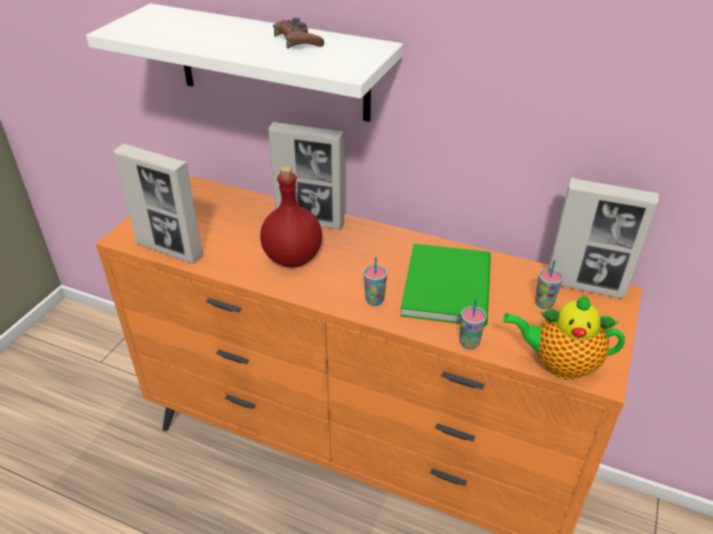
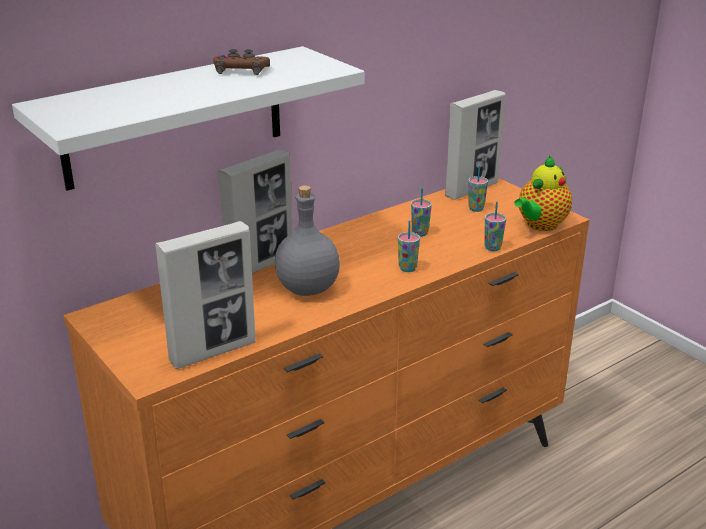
camera: 60 degrees left, 10 degrees down
red bottle [260,166,322,268] -> grey bottle [275,185,340,296]
green book [400,243,491,327] -> cup [411,188,432,237]

